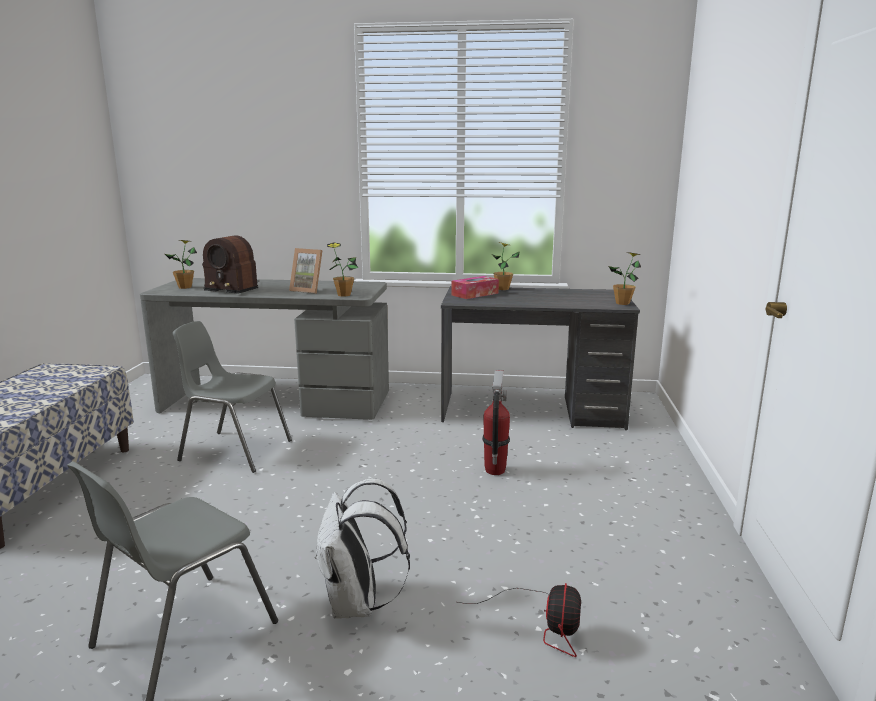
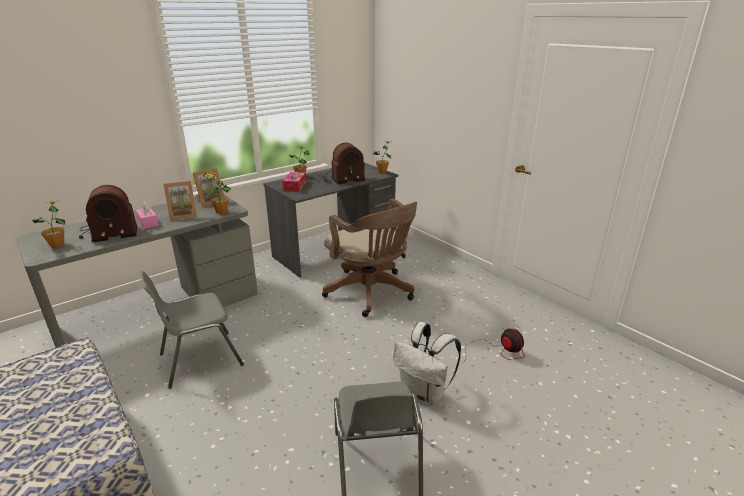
camera: 45 degrees left, 10 degrees up
fire extinguisher [482,370,510,475] -> brown office chair [322,199,417,317]
none -> pink tissue box [136,202,159,229]
none -> picture frame [193,168,225,206]
none -> radio [319,143,365,184]

